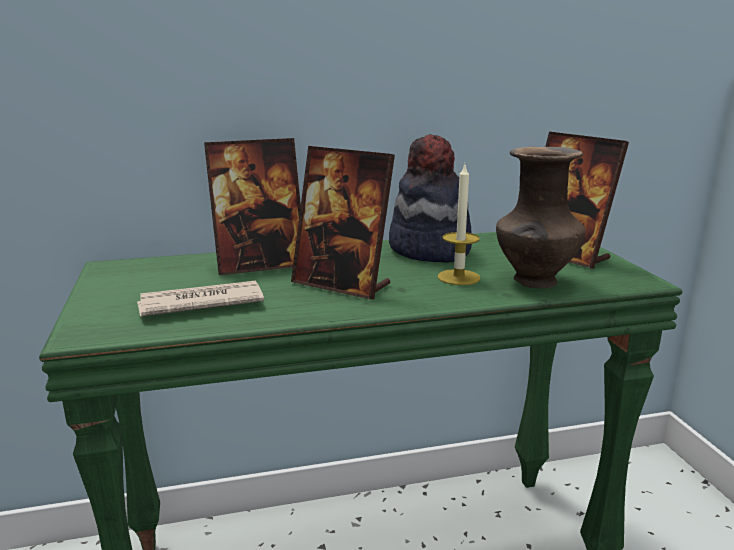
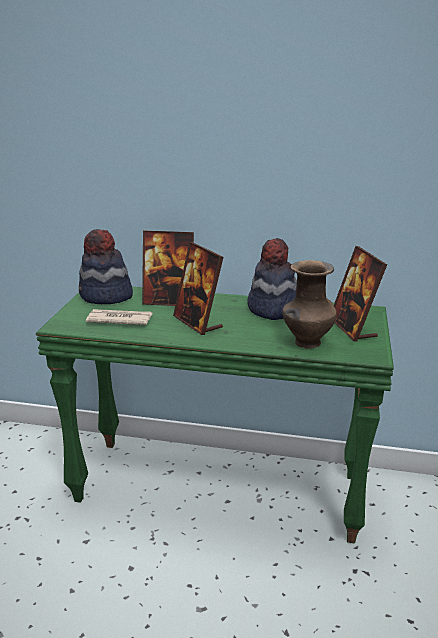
camera: 25 degrees right, 5 degrees up
candle [438,165,480,285] -> none
none -> hat [79,229,133,304]

